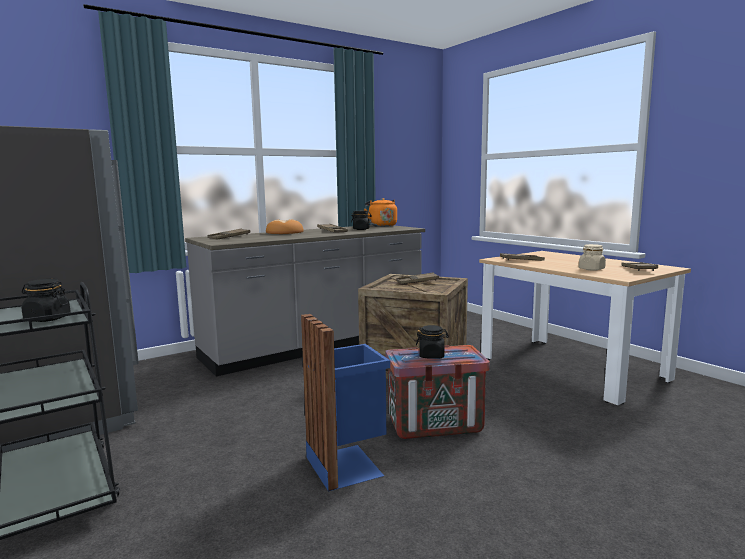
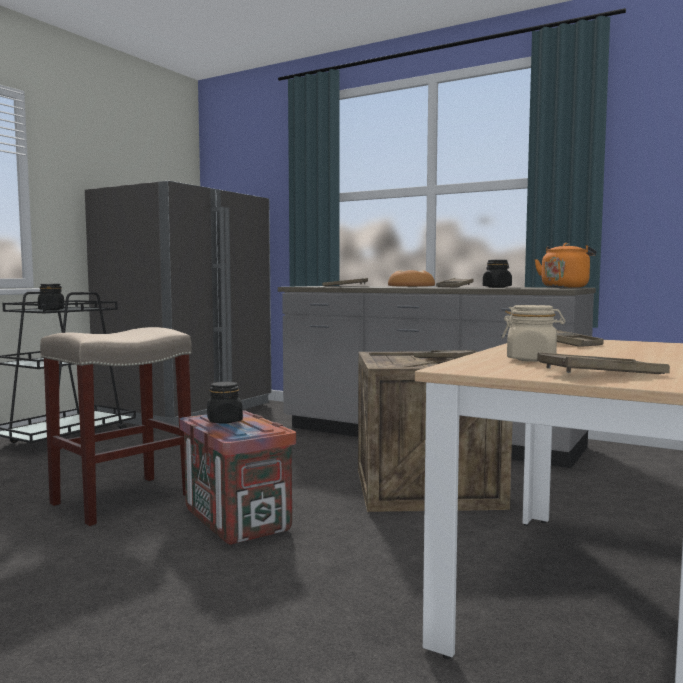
camera: 65 degrees right, 5 degrees down
blue trash can [301,314,390,492] -> beige stool [40,327,192,526]

